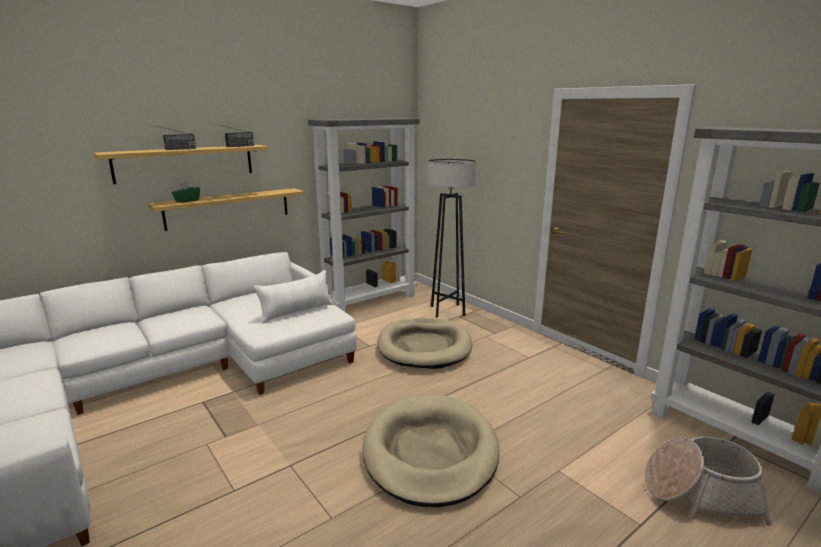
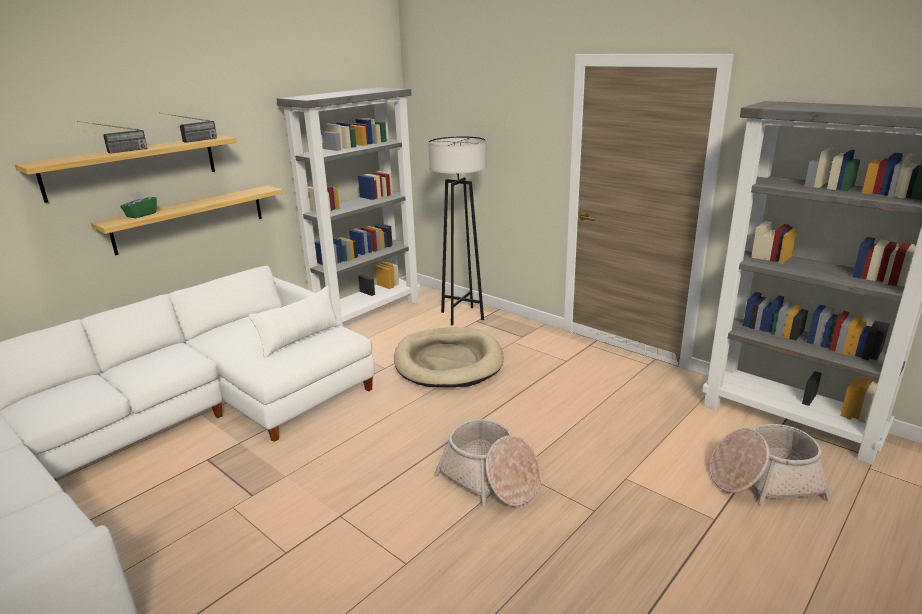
camera: 10 degrees left, 5 degrees up
beige dog bed [362,395,500,507] -> basket [434,419,541,506]

